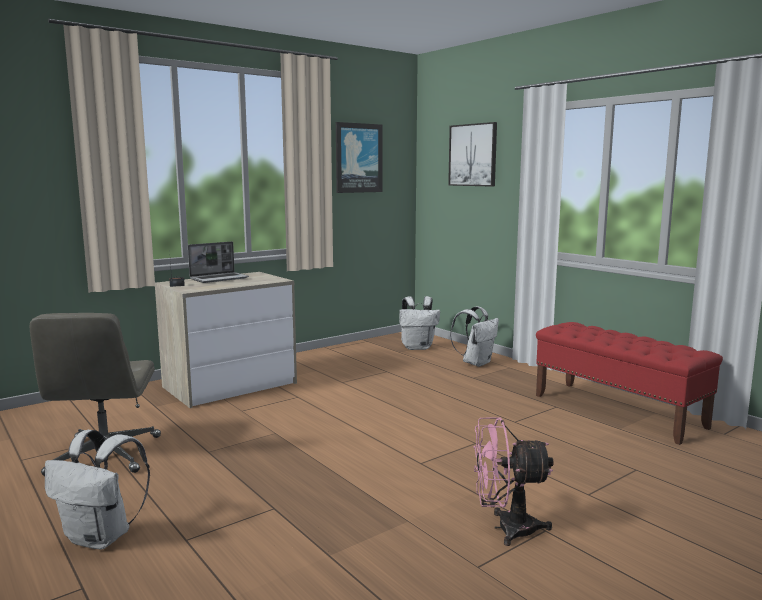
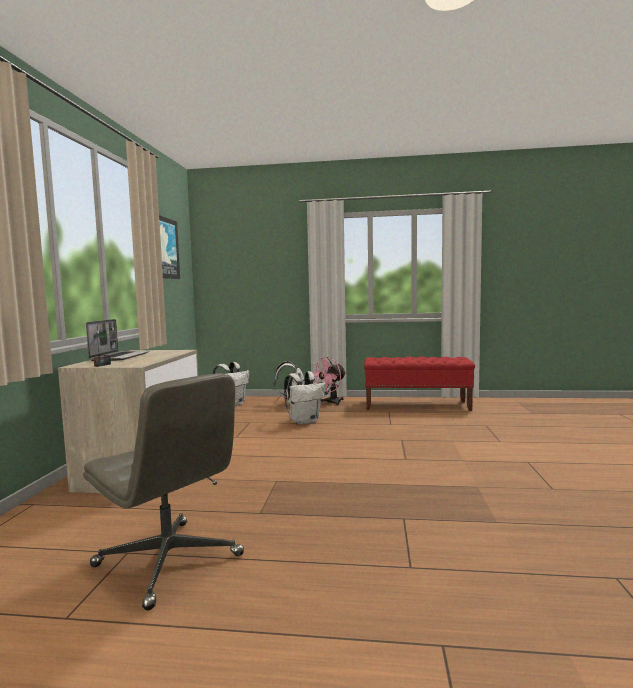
camera: 45 degrees left, 5 degrees down
white backpack [45,430,150,550] -> white backpack moved to [284,371,325,425]
picture [448,122,497,187] -> none
pink fan [473,417,553,546] -> pink fan moved to [312,357,346,405]

